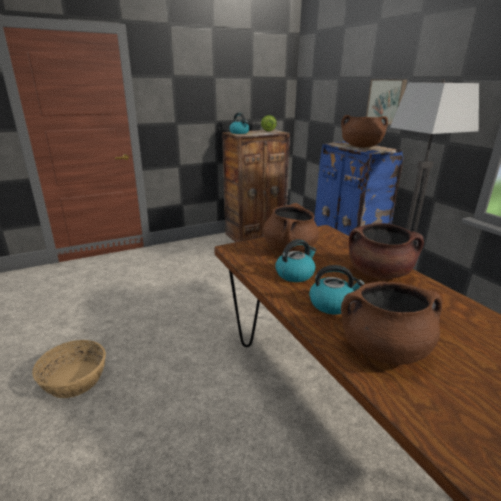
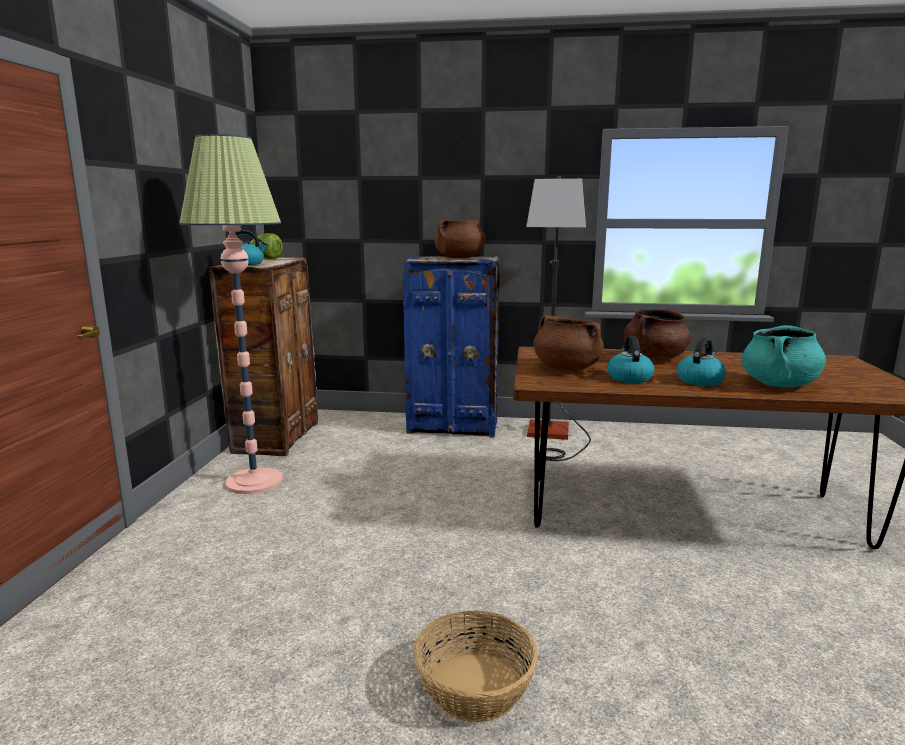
camera: 55 degrees left, 10 degrees down
brown cooking pot [341,281,442,365] -> turquoise cooking pot [742,325,826,387]
picture [366,79,407,125] -> none
none -> floor lamp [179,134,283,494]

